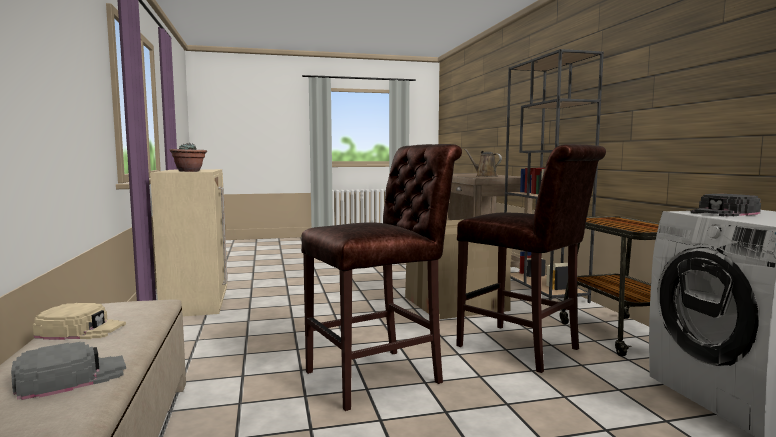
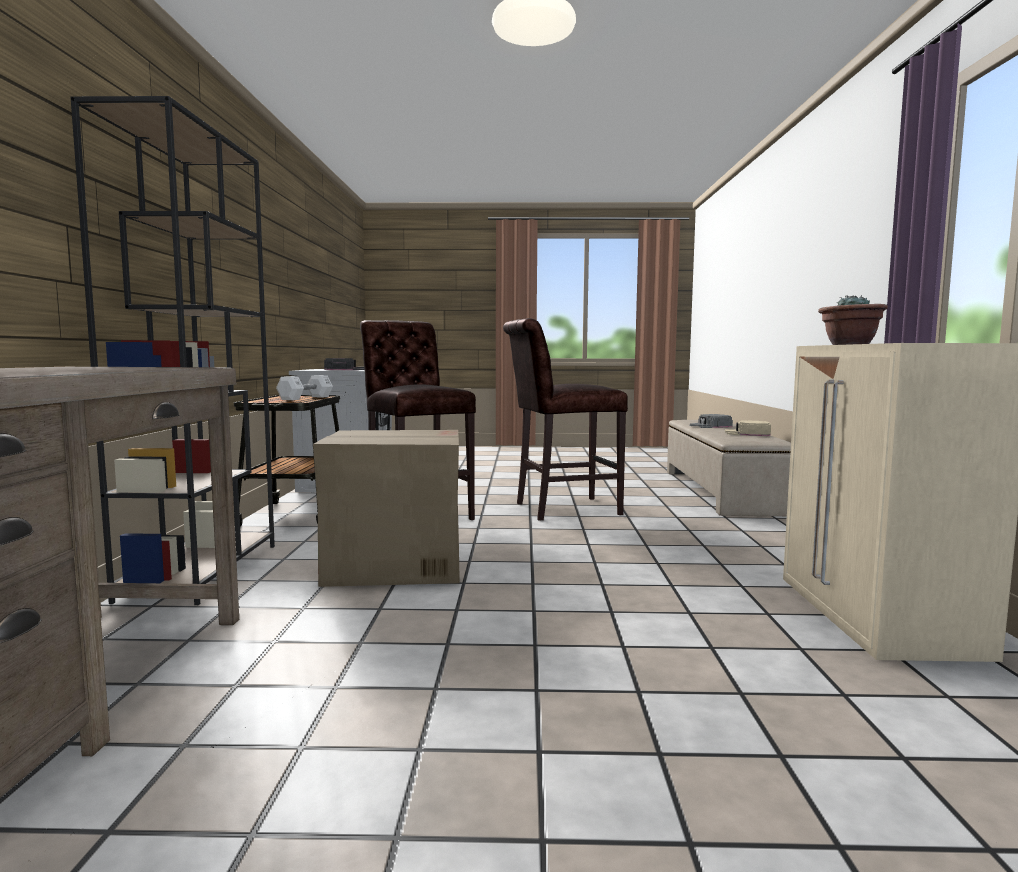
camera: 165 degrees left, 0 degrees up
brown watering can [464,149,502,177] -> none
none -> white dumbbell [276,375,333,400]

